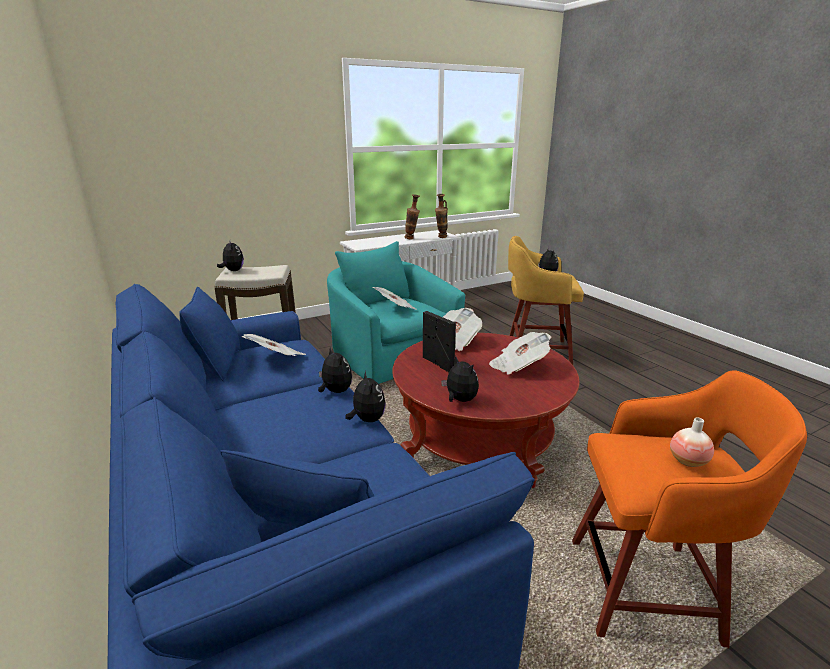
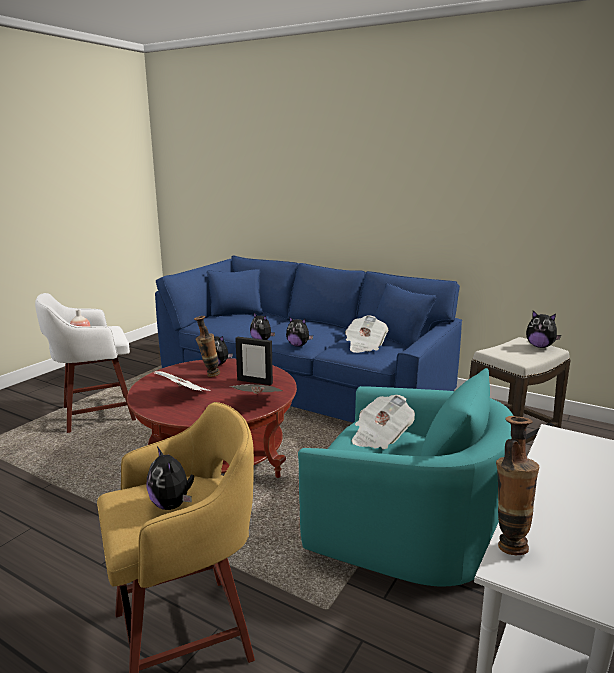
camera: 150 degrees right, 5 degrees down
vase [405,194,420,240] -> vase moved to [194,316,220,377]
orange stool [572,370,807,649] -> white stool [35,293,136,433]

